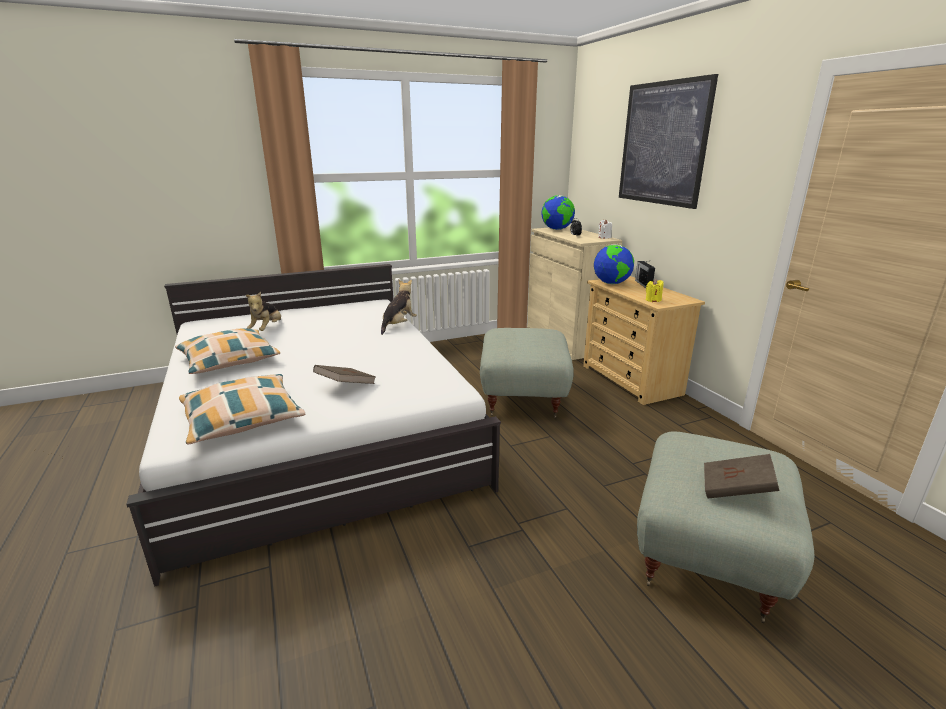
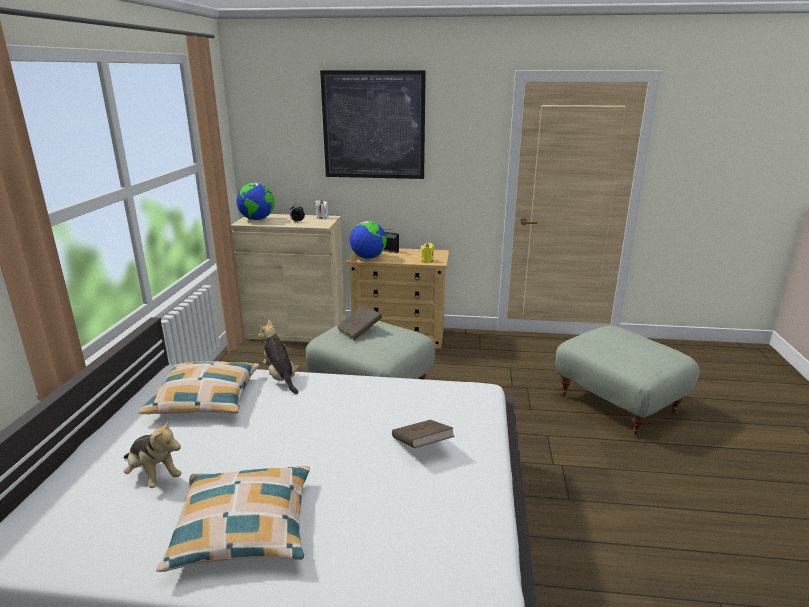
camera: 60 degrees left, 0 degrees up
pillow [179,374,305,444] -> pillow moved to [138,361,259,414]
brown book [704,454,780,498] -> brown book moved to [337,305,382,340]

